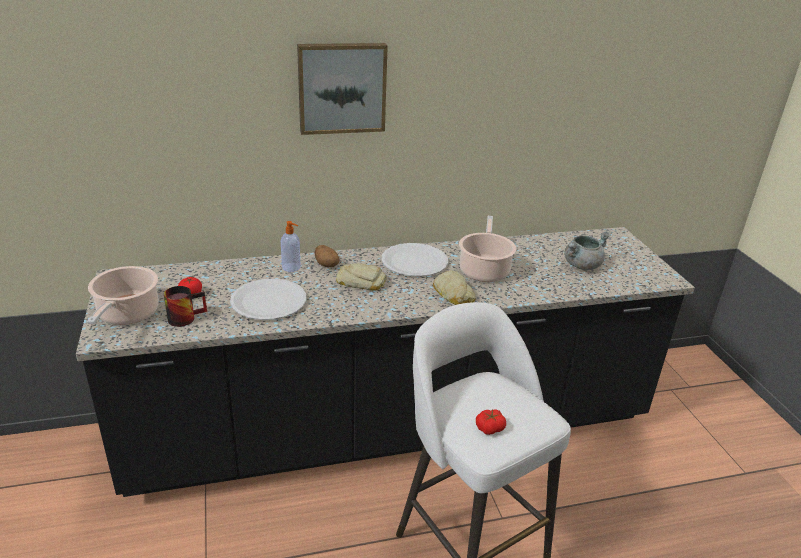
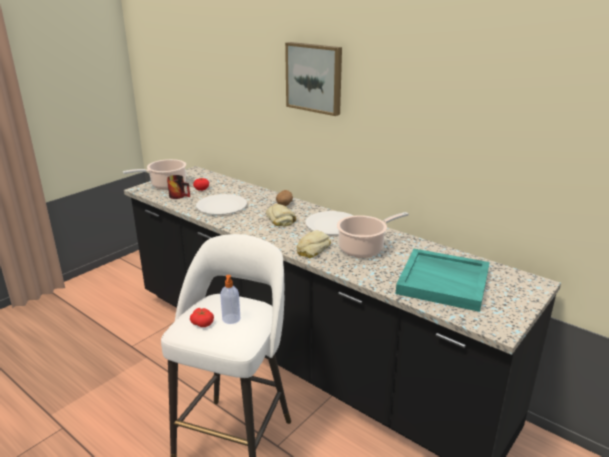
camera: 55 degrees right, 5 degrees down
soap dispenser [281,221,301,272] -> soap dispenser moved to [220,275,240,324]
grey cooking pot [564,231,611,270] -> turquoise tray [396,249,490,312]

